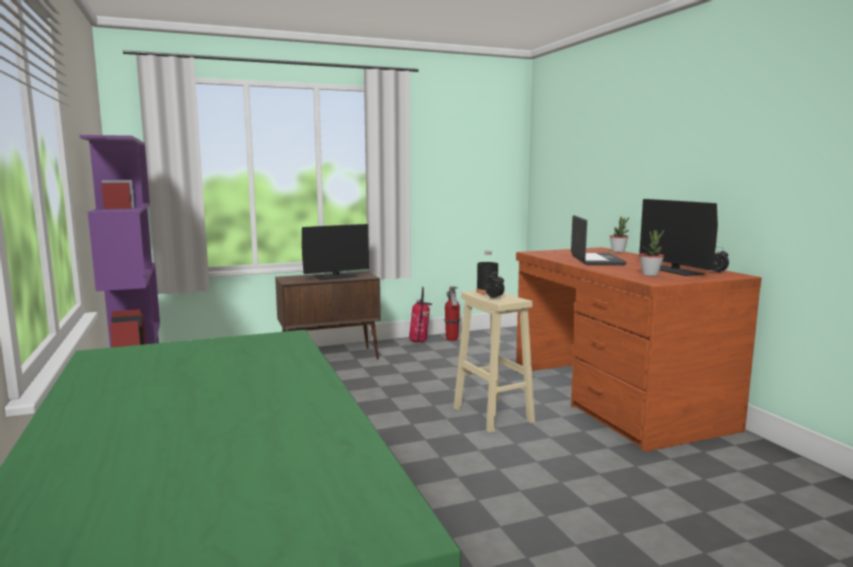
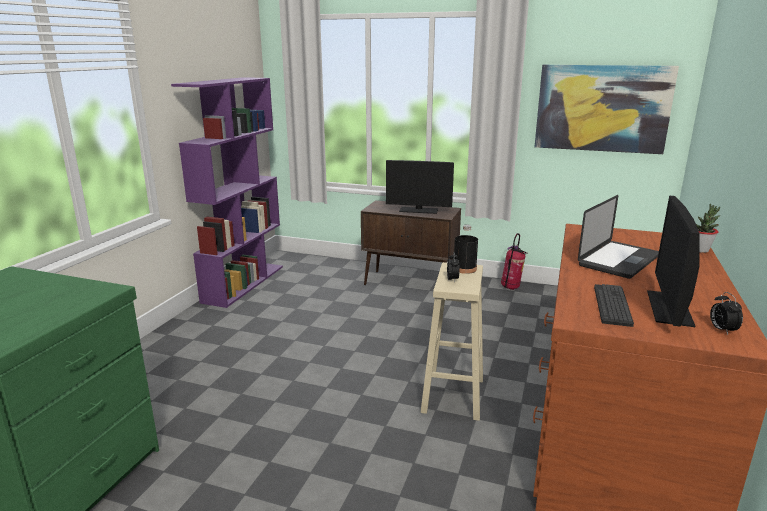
camera: 40 degrees right, 10 degrees up
fire extinguisher [444,286,460,341] -> none
potted plant [639,230,664,276] -> keyboard [594,284,634,327]
none -> picture [534,65,679,154]

